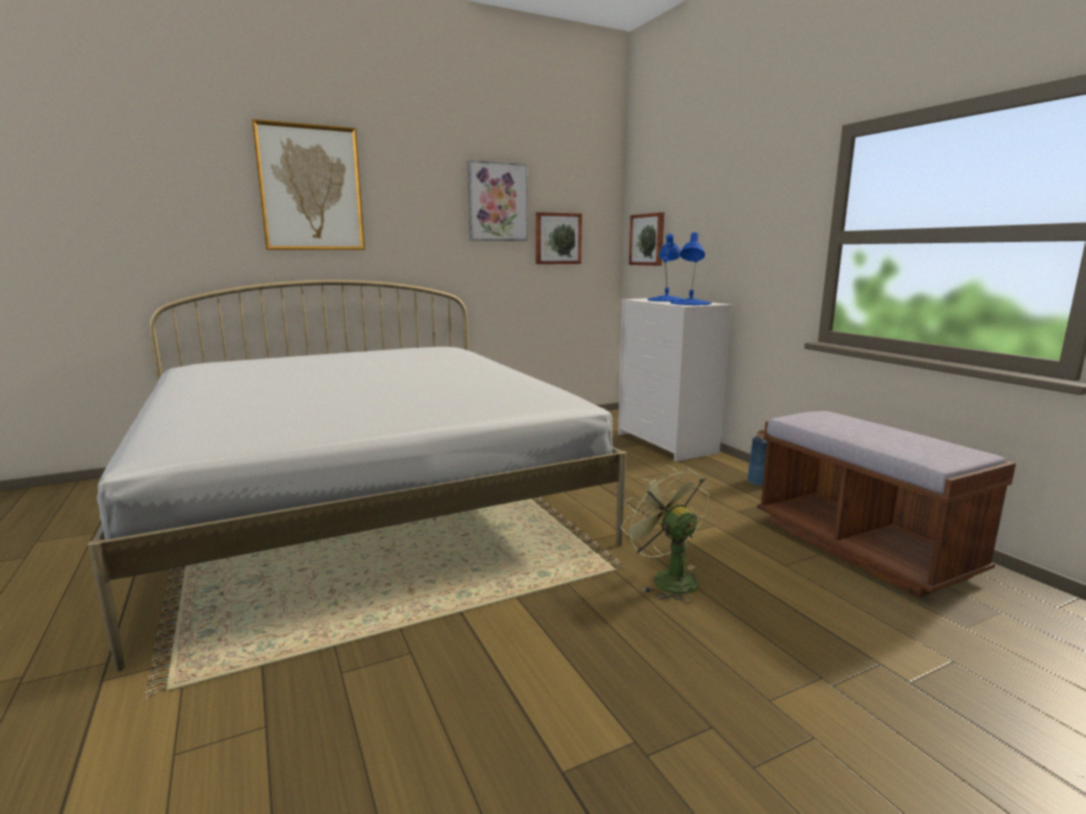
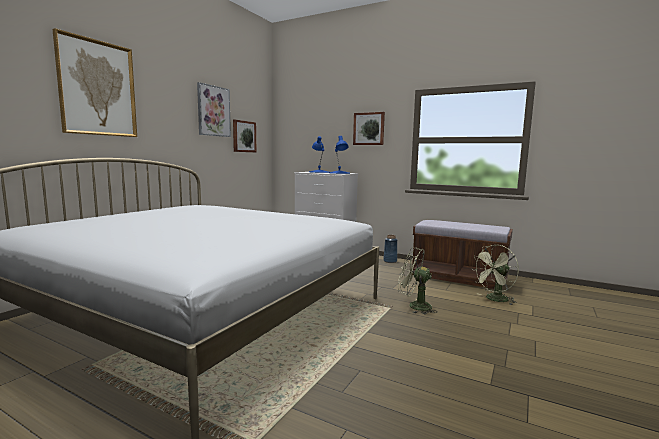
camera: 35 degrees left, 5 degrees down
picture [629,212,664,266] -> picture moved to [353,112,385,145]
none -> green fan [471,245,519,305]

